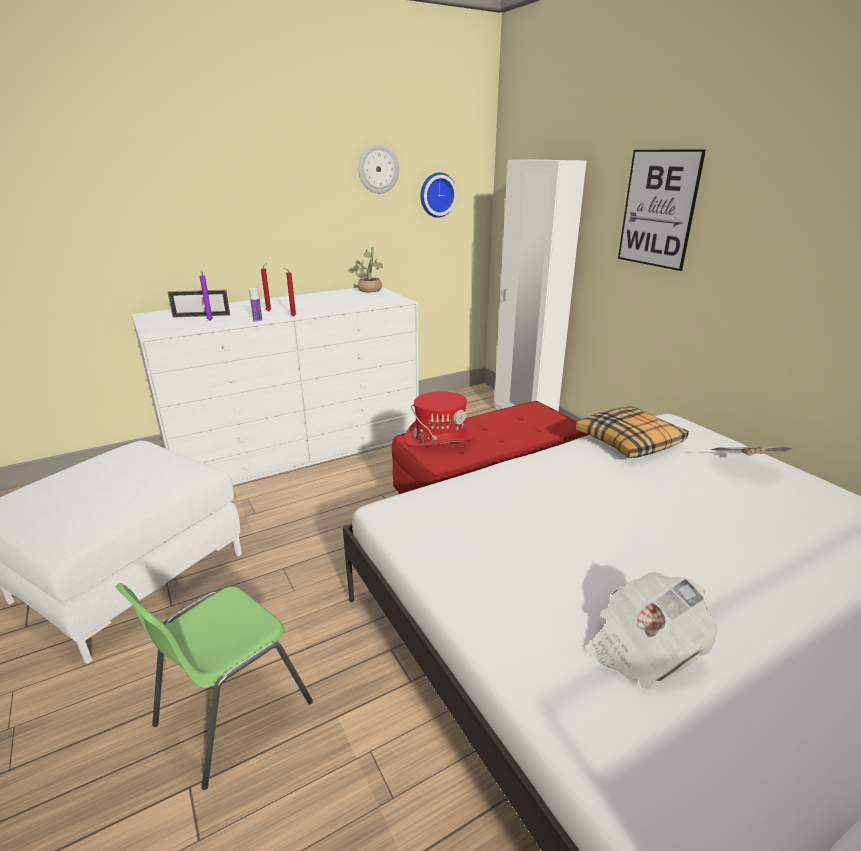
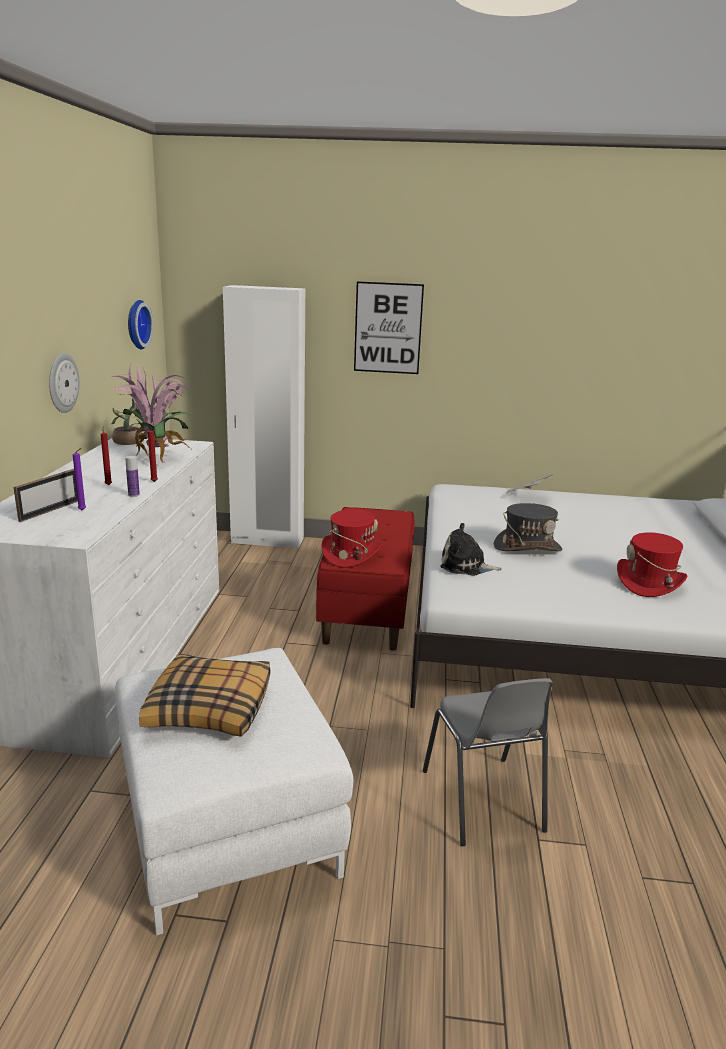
camera: 55 degrees left, 5 degrees down
green chair [115,583,313,790] -> grey chair [423,678,553,846]
wall clock [358,144,399,194] -> wall clock moved to [49,353,79,413]
pillow [576,406,689,458] -> pillow moved to [139,654,270,737]
newspaper [587,572,717,689] -> red hat [617,532,687,597]
none -> potted plant [109,363,191,468]
none -> plush toy [440,523,502,576]
none -> grey hat [494,503,562,551]

